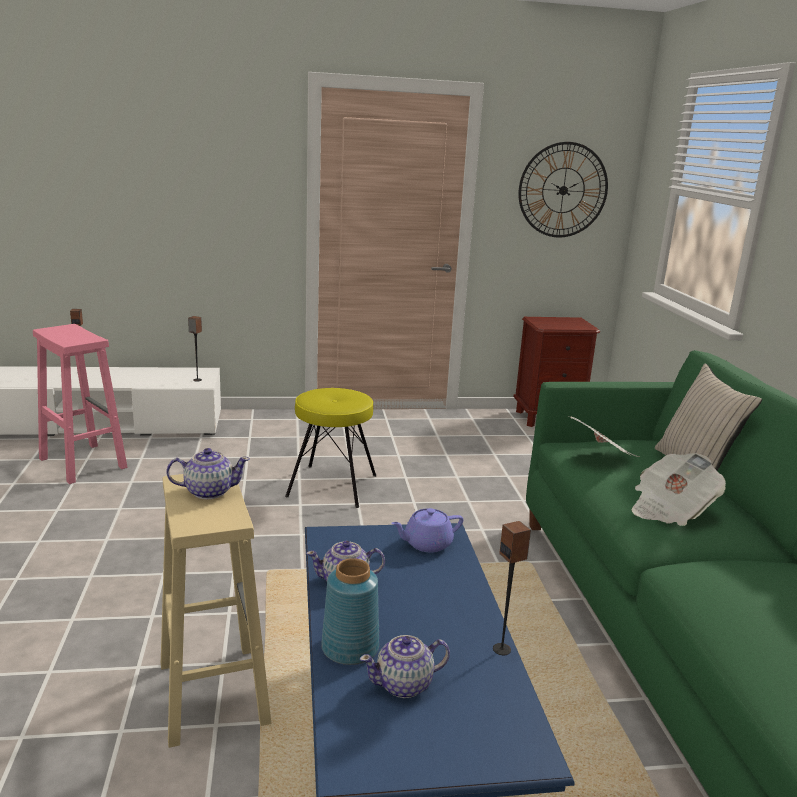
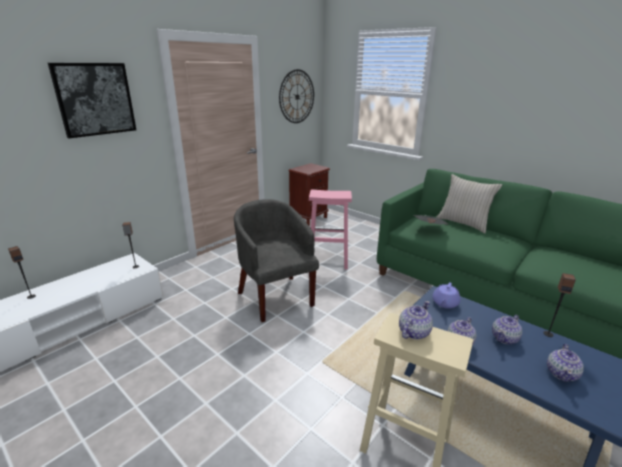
camera: 40 degrees left, 5 degrees up
pink stool [33,324,127,484] -> pink stool moved to [309,190,352,269]
yellow stool [285,388,376,508] -> grey armchair [234,199,319,322]
blue vase [321,558,379,665] -> none
newspaper [632,453,726,526] -> none
none -> picture [48,63,136,138]
none -> teapot [492,315,522,344]

